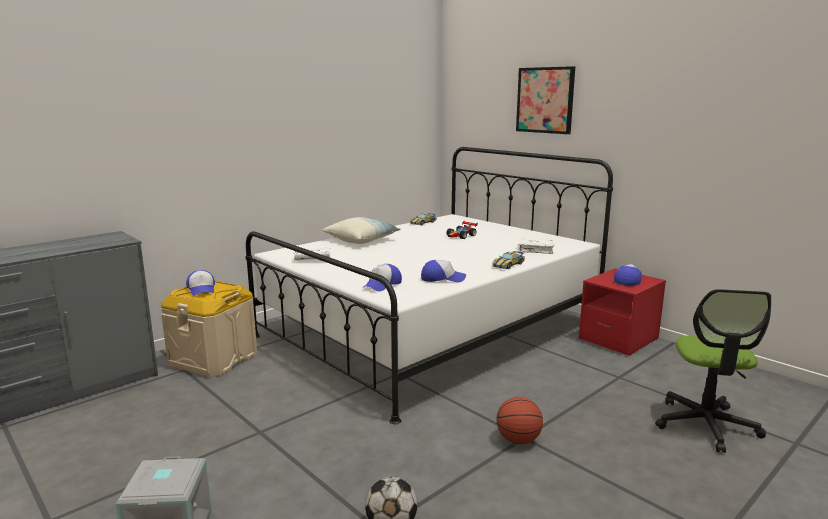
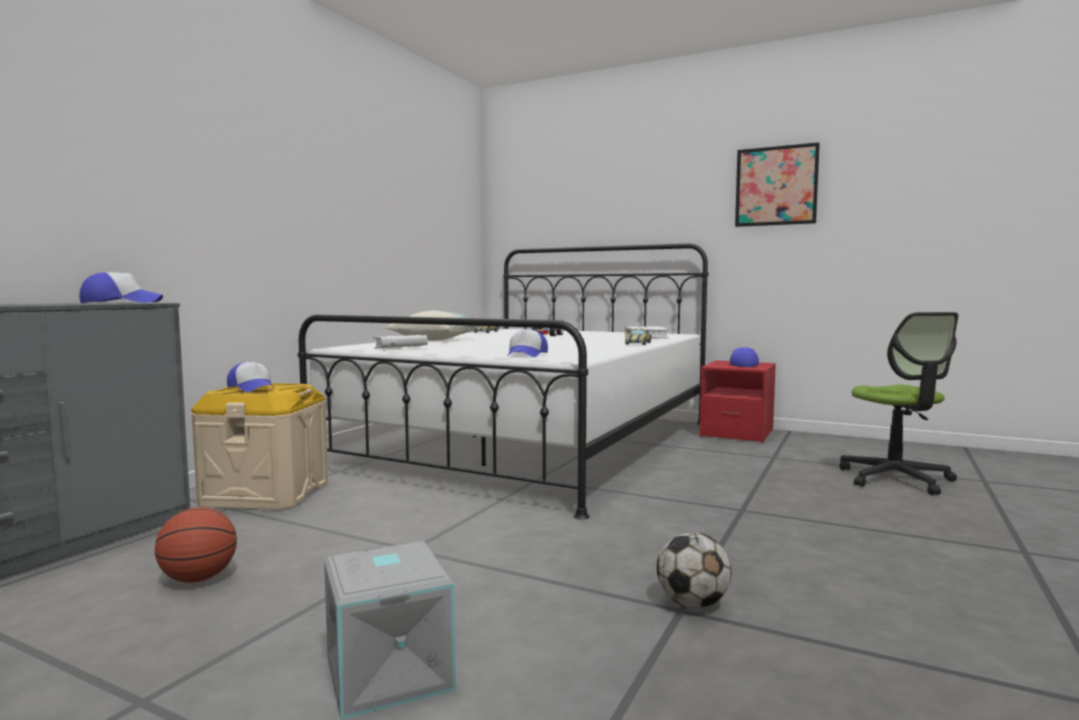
camera: 20 degrees left, 10 degrees down
cap [421,260,466,282] -> cap moved to [79,272,163,303]
basketball [497,397,543,444] -> basketball moved to [155,507,237,583]
picture [516,66,575,134] -> picture moved to [735,142,820,227]

